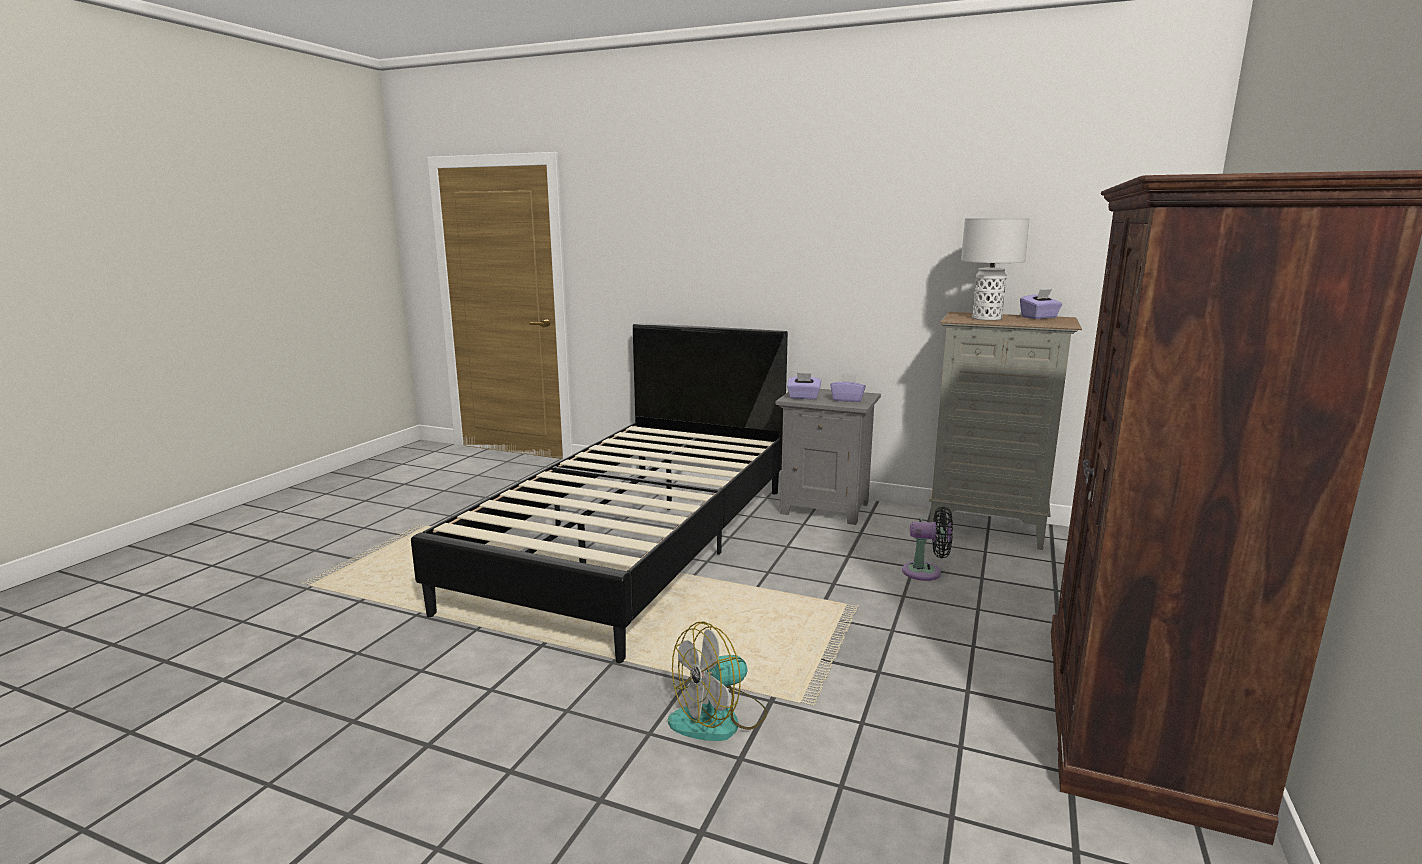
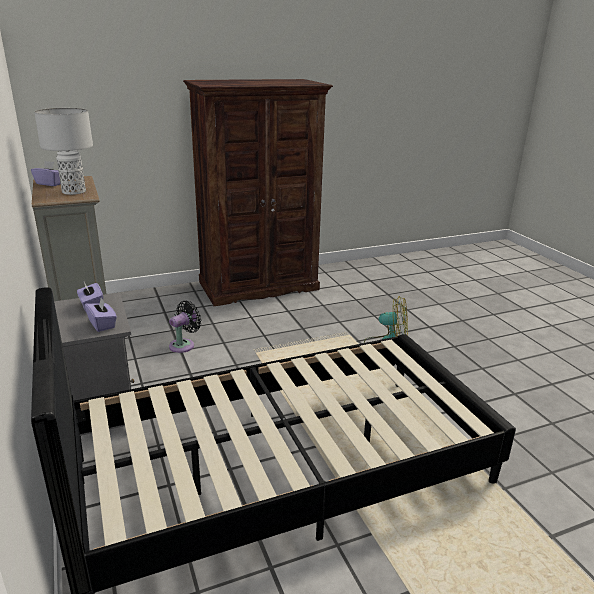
camera: 135 degrees left, 10 degrees up
black fan [902,506,953,581] -> black fan turned 75 degrees clockwise [169,301,201,353]

